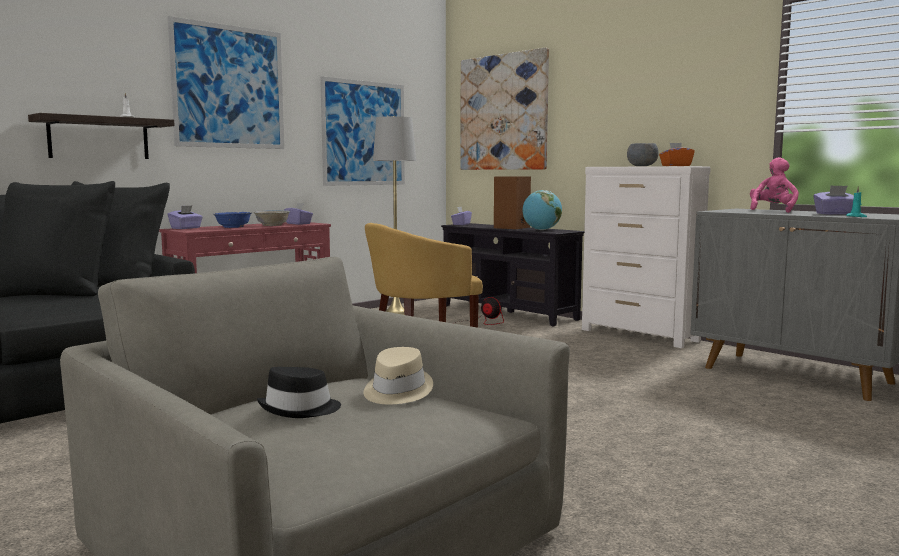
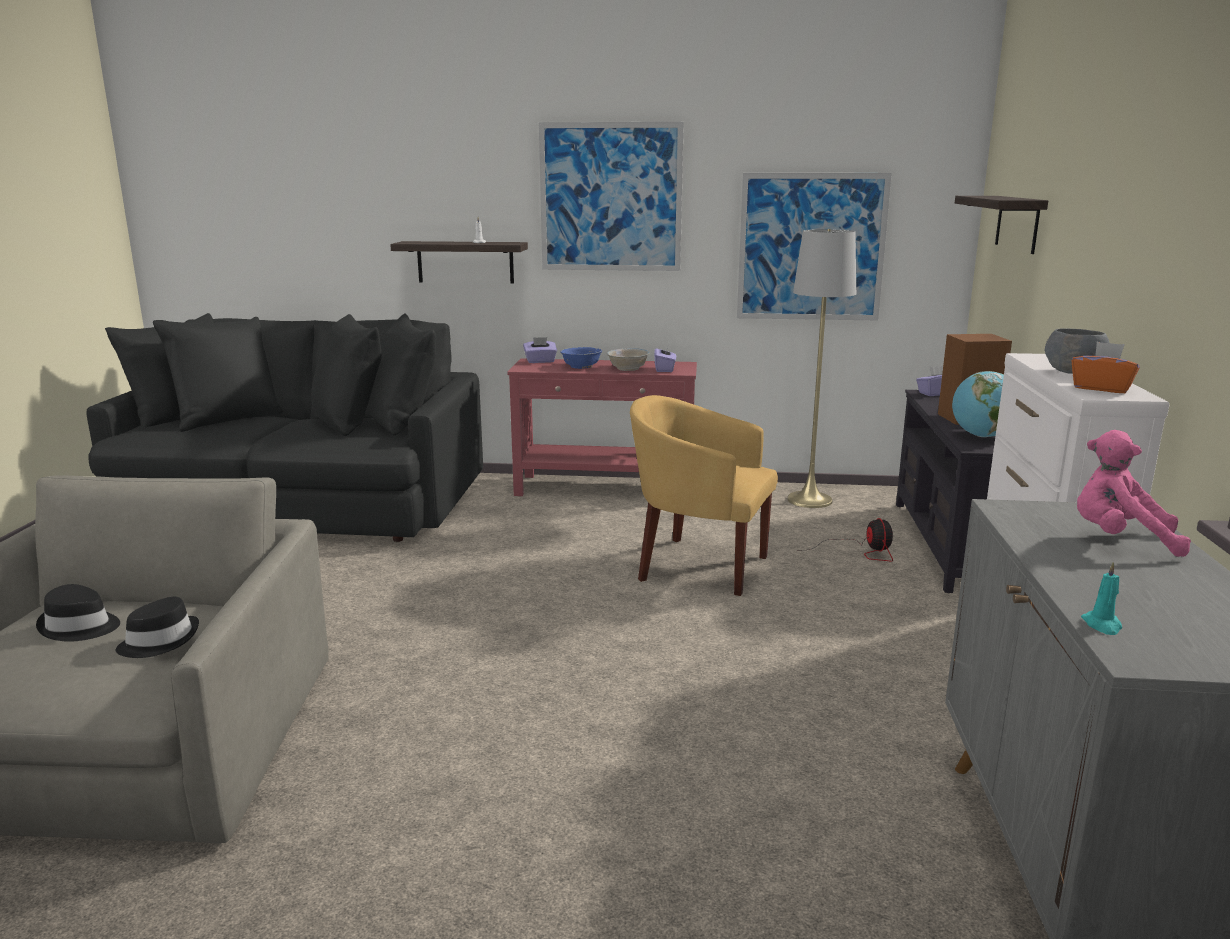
camera: 50 degrees right, 10 degrees up
beige hat [363,347,433,404] -> black hat [116,597,199,658]
picture [460,47,549,170] -> shelf [955,196,1048,254]
pink plush toy [750,157,799,213] -> pink plush toy turned 150 degrees counterclockwise [1077,430,1191,557]
purple tissue box [813,185,854,215] -> none

